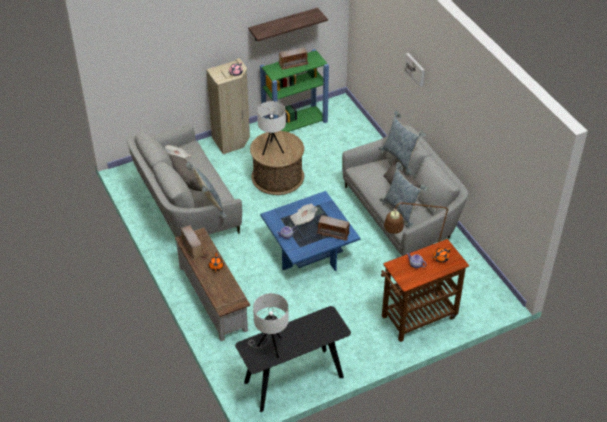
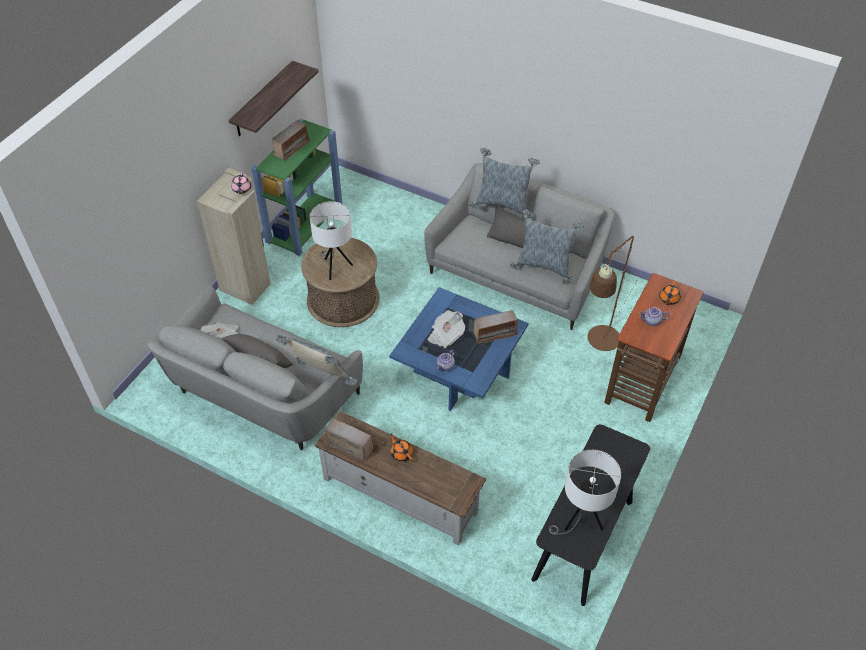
camera: 35 degrees left, 5 degrees up
picture [405,53,425,87] -> none

